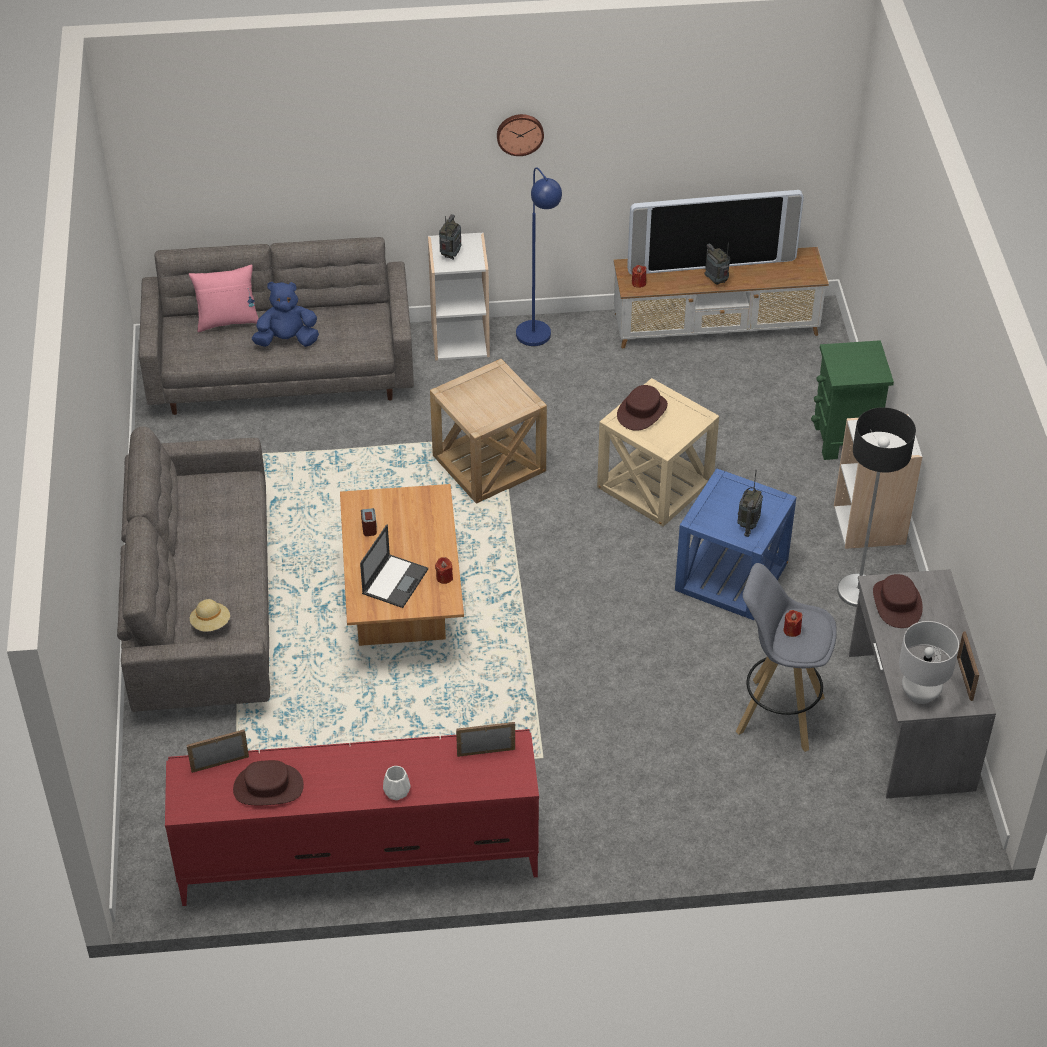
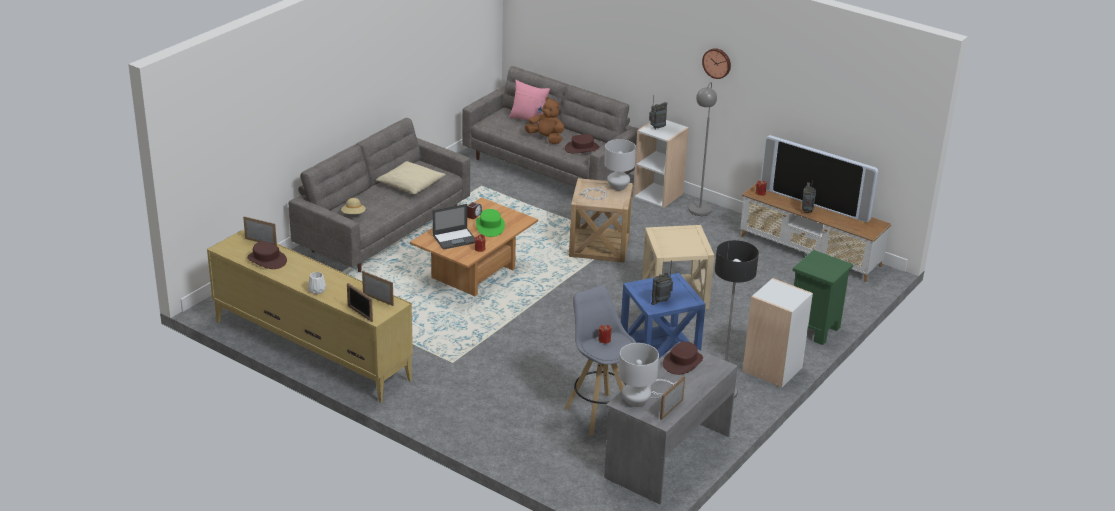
camera: 40 degrees right, 15 degrees down
red cabinet [165,729,539,906] -> beige cabinet [207,230,413,403]
blue plush toy [252,282,319,347] -> brown plush toy [524,97,564,144]
blue floor lamp [516,167,562,346] -> grey floor lamp [688,82,717,216]
brown hat [617,385,668,431] -> brown hat moved to [565,134,600,153]
none -> picture frame [347,283,373,322]
none -> beige pillow [376,161,446,194]
none -> green hat [476,209,505,237]
none -> grey table lamp [581,139,636,200]

